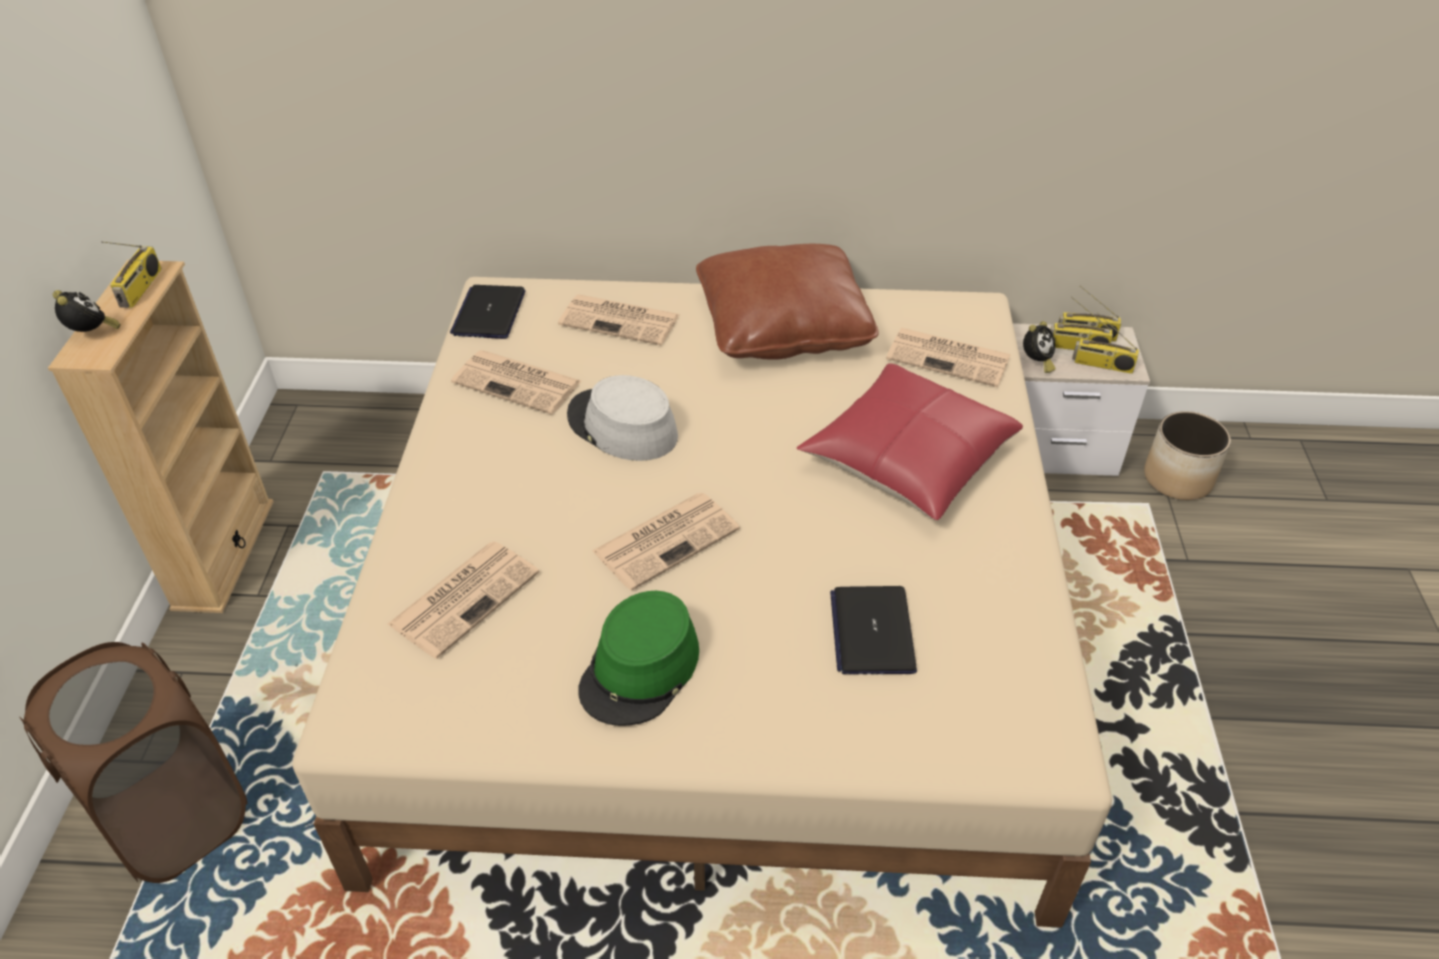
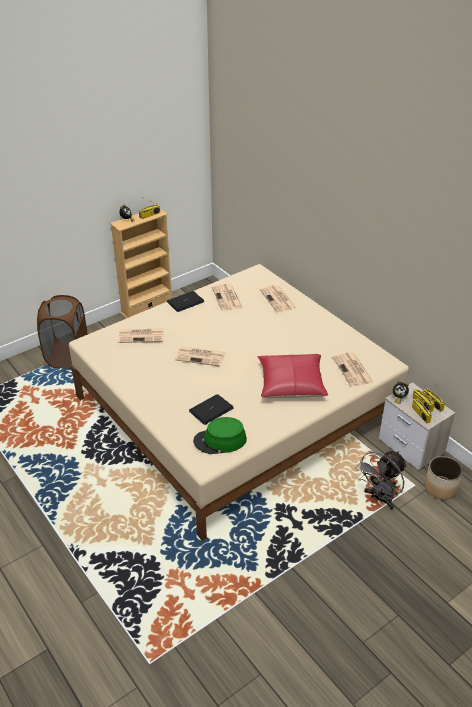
camera: 50 degrees right, 5 degrees down
laptop [450,285,526,339] -> laptop moved to [167,291,204,312]
grey hat [567,375,678,461] -> none
green hat [578,591,699,726] -> green hat moved to [193,417,247,454]
brown pillow [696,244,879,360] -> none
none -> grey fan [355,451,407,510]

